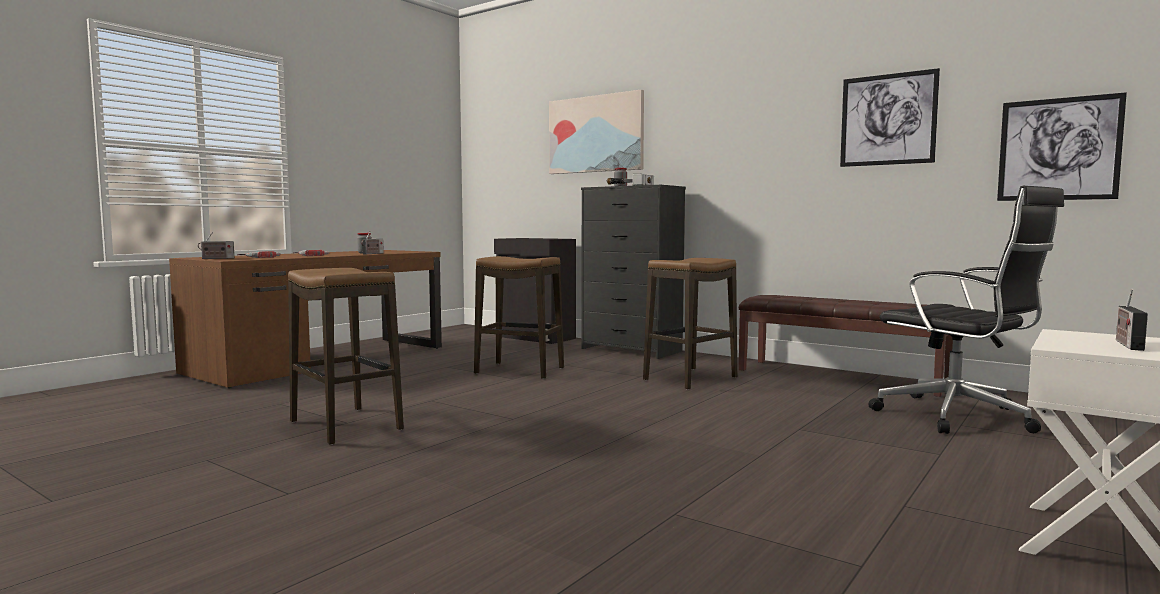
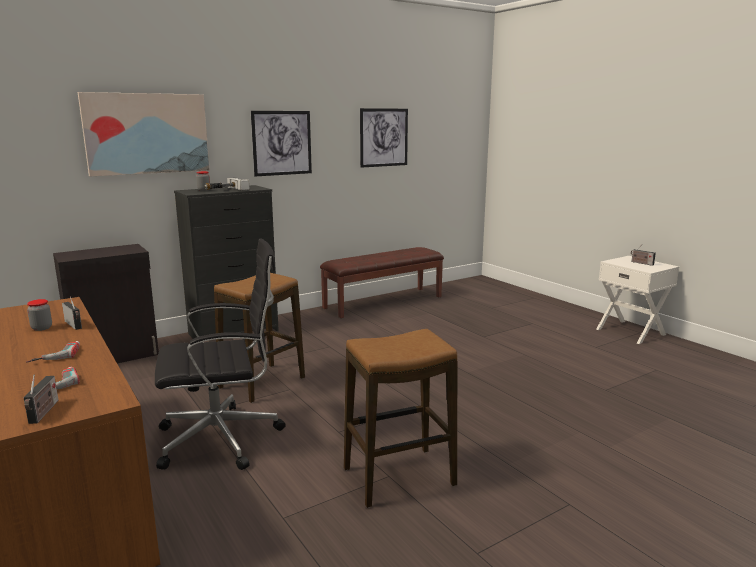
camera: 70 degrees left, 10 degrees up
stool [643,258,737,390] -> none
black office chair [868,186,1064,434] -> black office chair moved to [155,239,286,470]
picture [997,92,1127,201] -> picture moved to [251,111,312,176]

